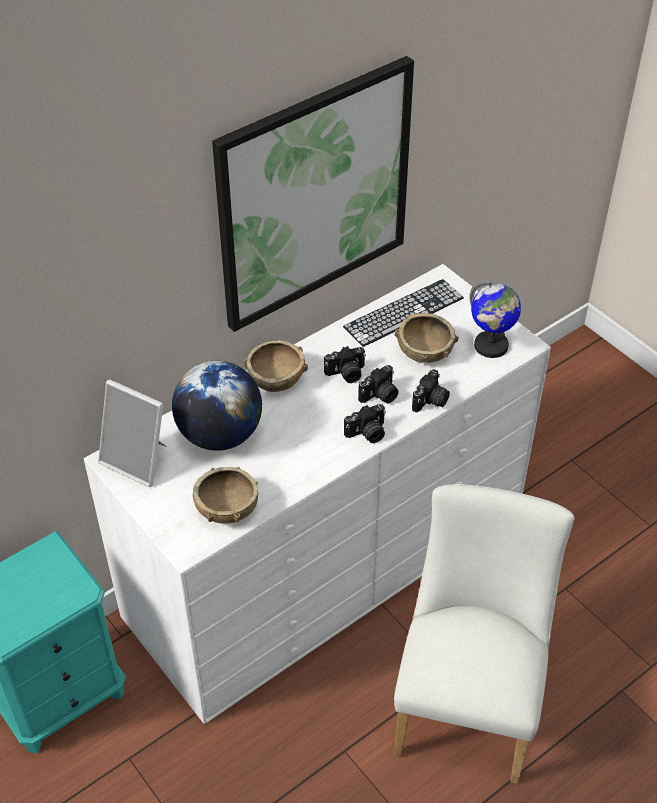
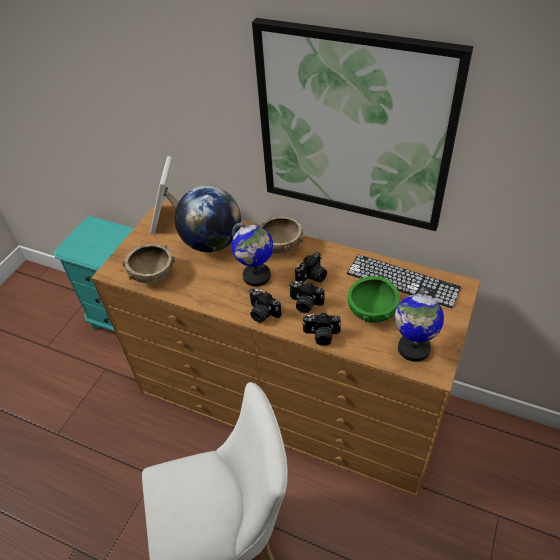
camera: 65 degrees right, 0 degrees up
white dresser [84,264,551,724] -> brown dresser [92,200,481,497]
camera [324,346,366,383] -> camera turned 90 degrees counterclockwise [295,252,327,283]
brown bowl [395,313,459,363] -> green bowl [348,276,400,323]
none -> globe [232,222,273,287]

